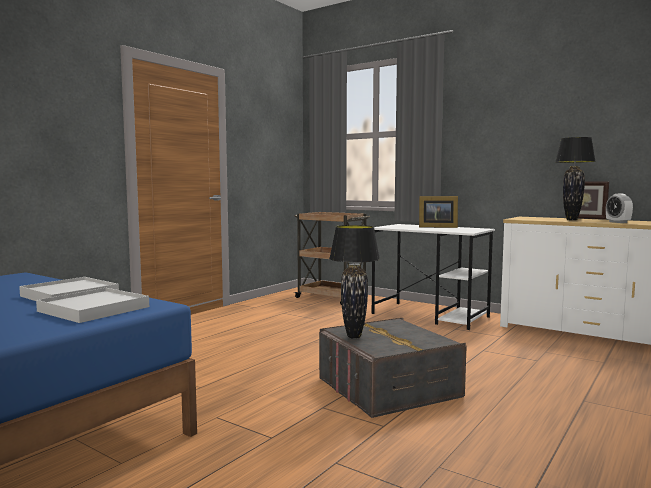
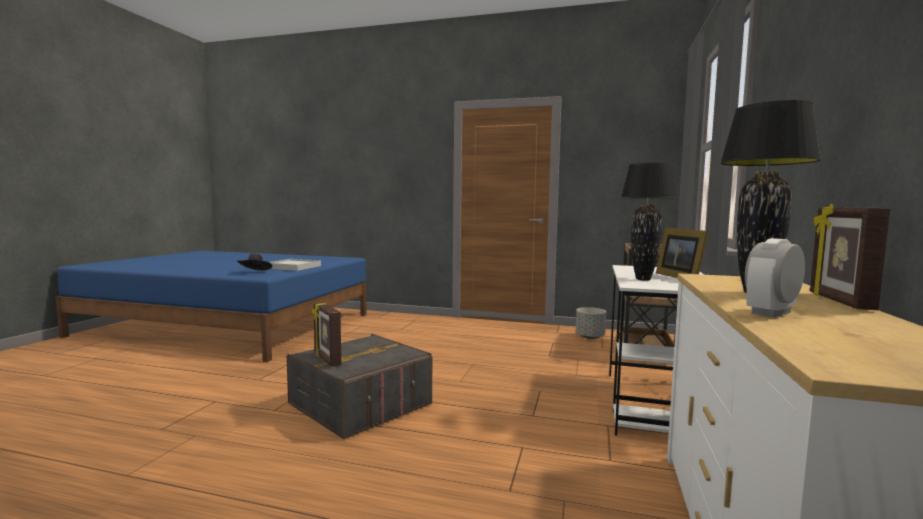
camera: 70 degrees right, 0 degrees up
white tray [36,288,149,323] -> black hat [237,254,272,271]
black table lamp [329,225,380,339] -> black table lamp moved to [621,163,676,281]
none -> picture frame [312,302,341,367]
none -> grey planter [576,307,606,339]

